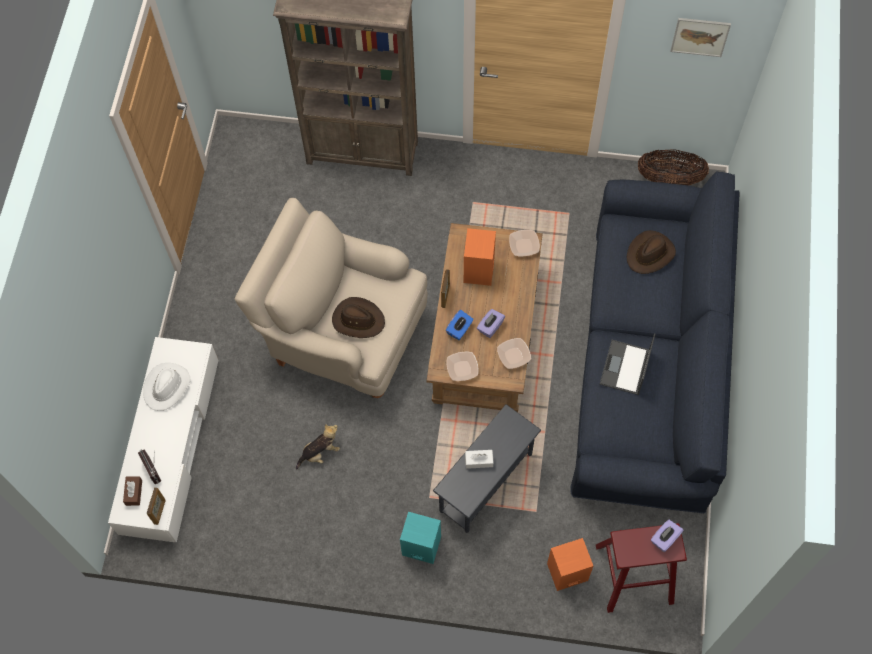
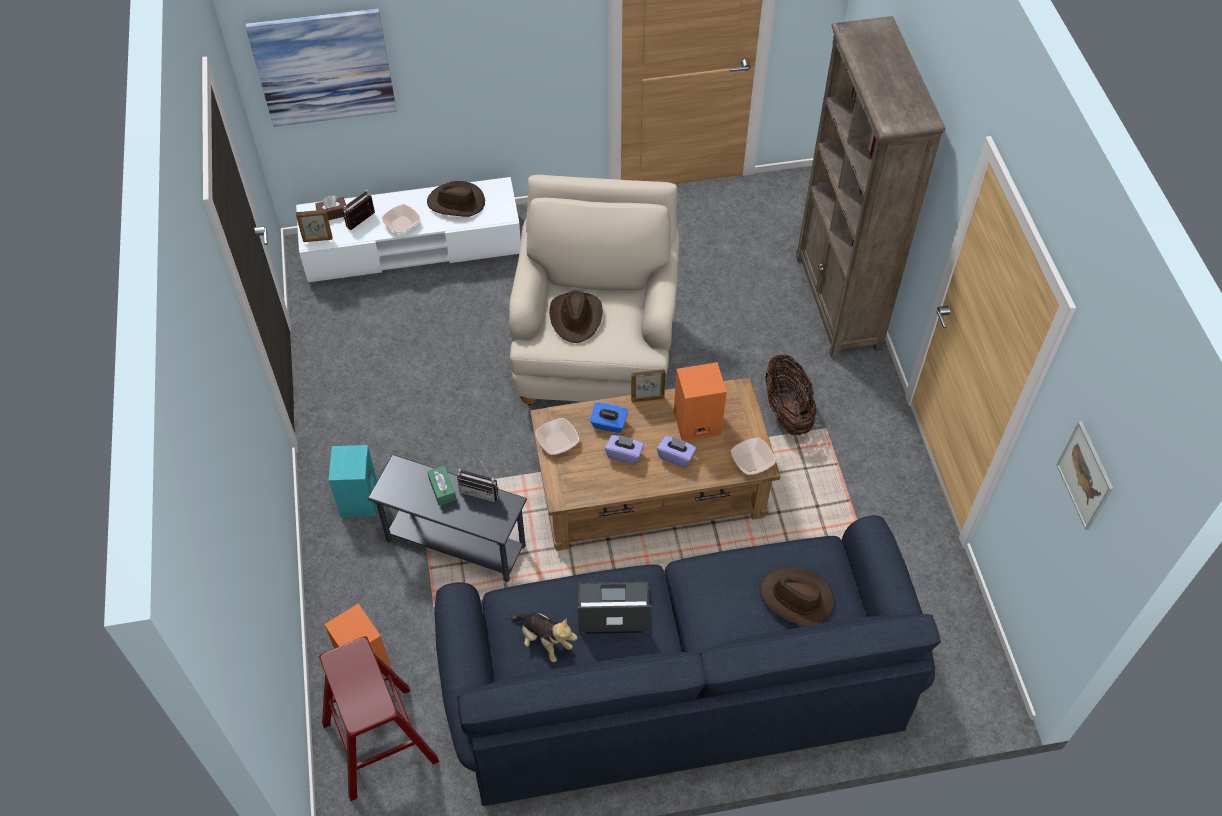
camera: 70 degrees right, 10 degrees down
white hat [143,363,191,411] -> brown hat [427,181,485,217]
plush toy [296,424,340,470] -> plush toy moved to [510,613,577,662]
white tissue box [465,450,494,469] -> green tissue box [427,466,456,506]
bowl [497,338,531,369] -> bowl moved to [382,204,421,233]
basket [638,149,709,185] -> basket moved to [765,355,817,435]
purple tissue box [651,520,684,552] -> purple tissue box moved to [657,436,697,468]
none -> picture [246,8,396,127]
none -> radio [457,456,498,502]

